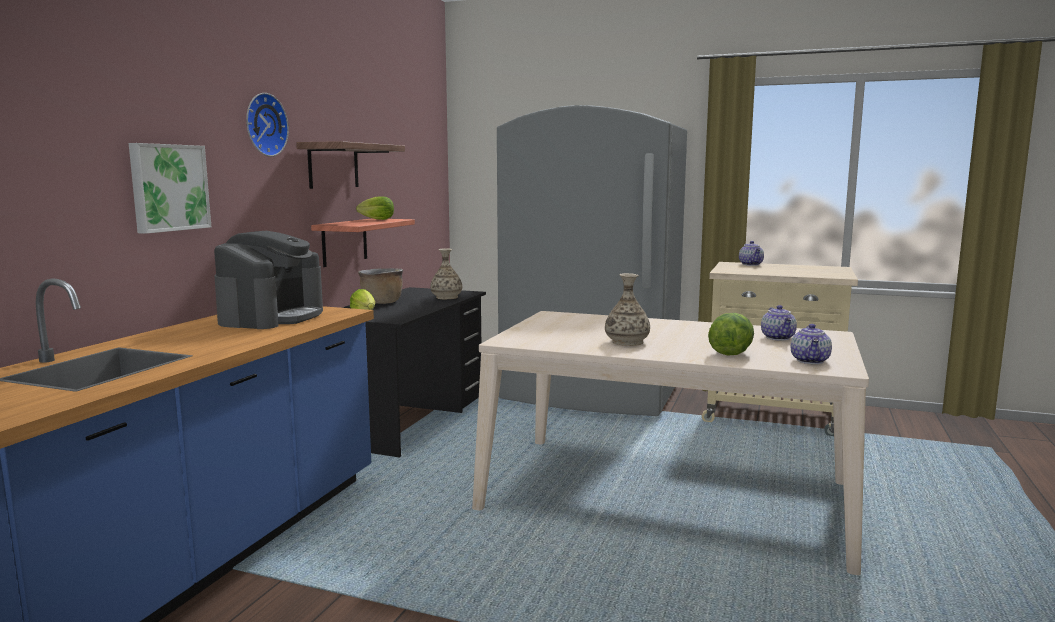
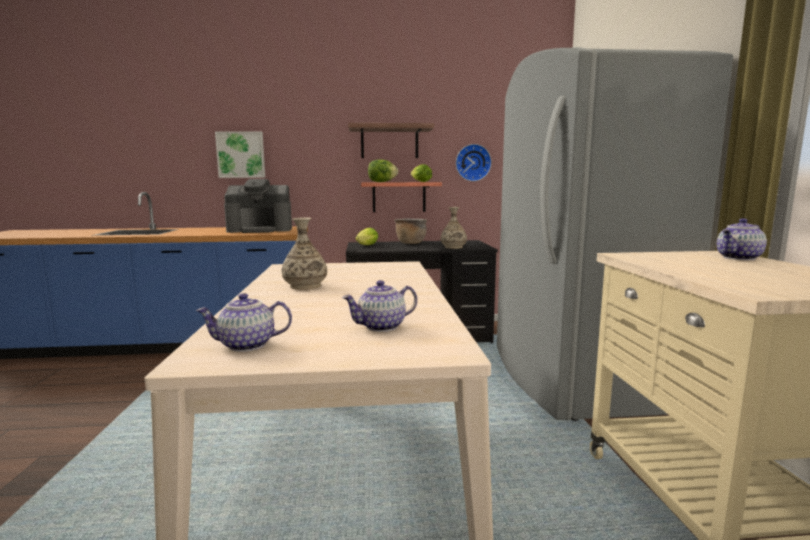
camera: 65 degrees right, 0 degrees up
wall clock [246,93,289,157] -> wall clock moved to [456,144,492,181]
lettuce [708,313,754,356] -> lettuce moved to [368,159,398,182]

